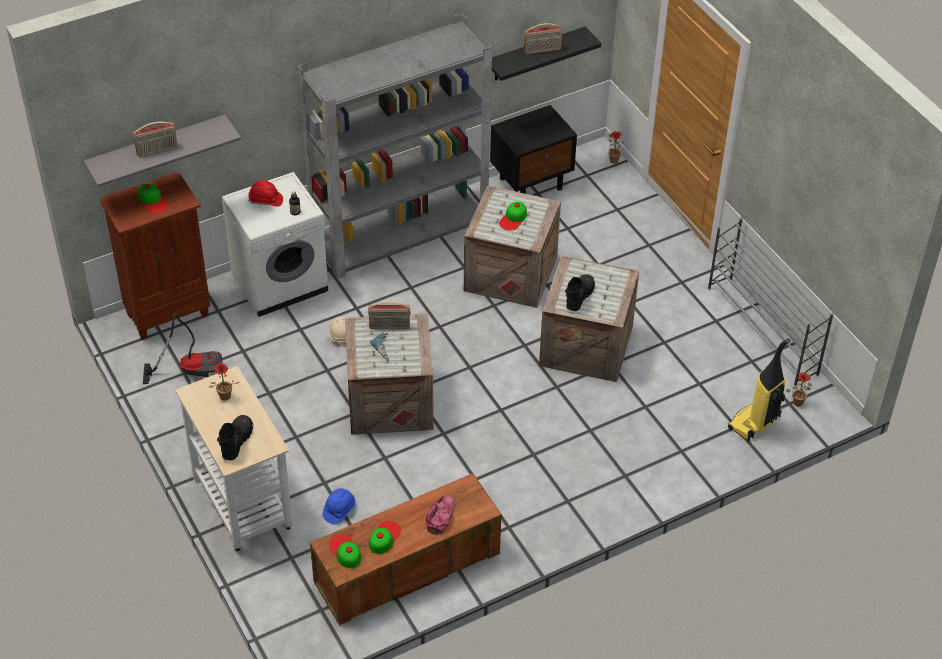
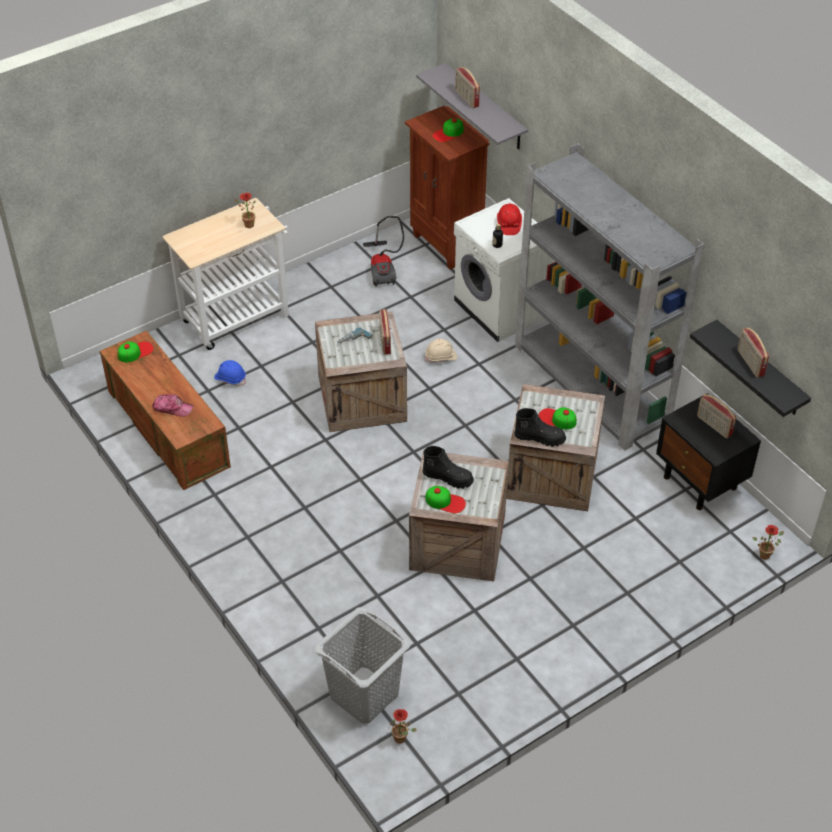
camera: 85 degrees right, 0 degrees up
black boot [217,415,253,460] -> black boot moved to [514,408,566,447]
cap [369,521,401,554] -> cap moved to [425,486,466,513]
grey shoe rack [708,217,834,386] -> none
vacuum cleaner [728,338,790,441] -> grey laundry basket [314,607,411,724]
none -> radio [697,394,736,438]

